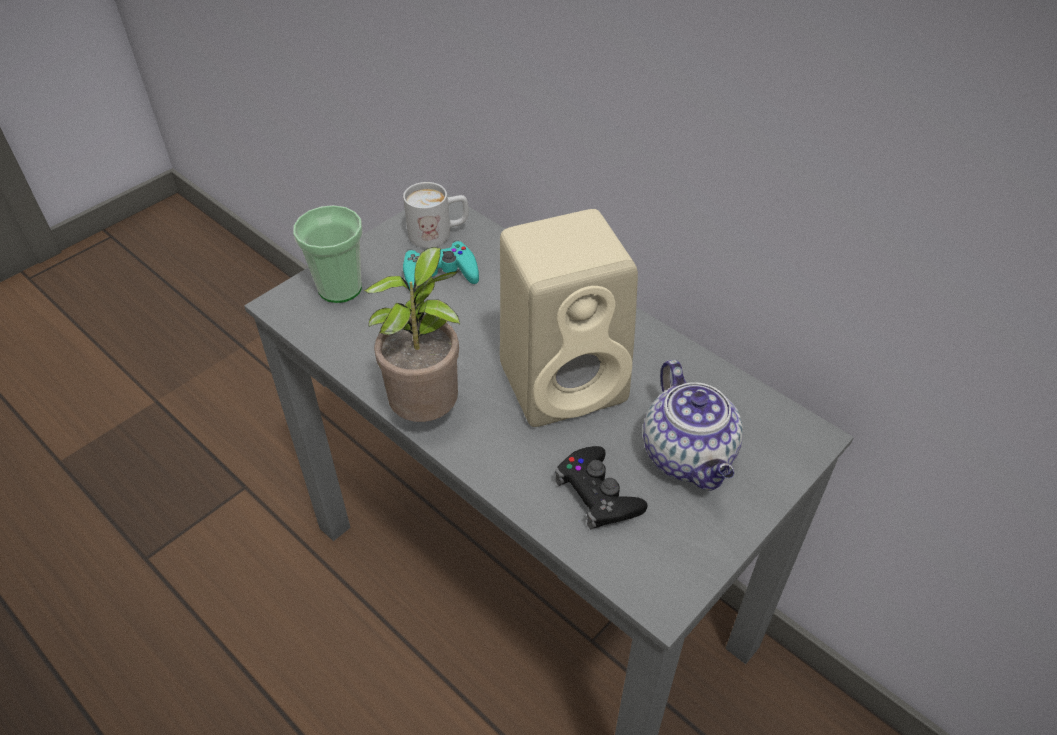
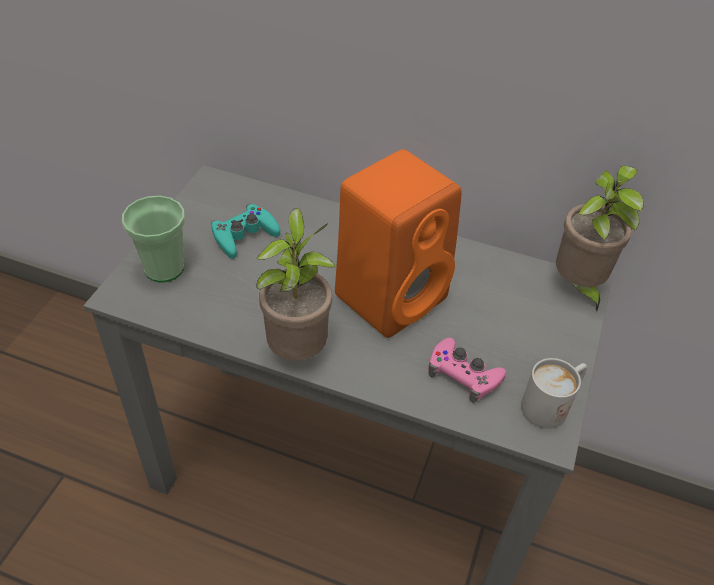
camera: 25 degrees left, 0 degrees up
white mug [403,182,469,248] -> white mug moved to [521,358,587,429]
beige speaker [500,209,638,427] -> orange speaker [335,149,462,338]
black game controller [555,446,647,529] -> pink game controller [428,338,506,403]
teapot [643,360,743,491] -> none
none -> potted plant [556,166,644,311]

